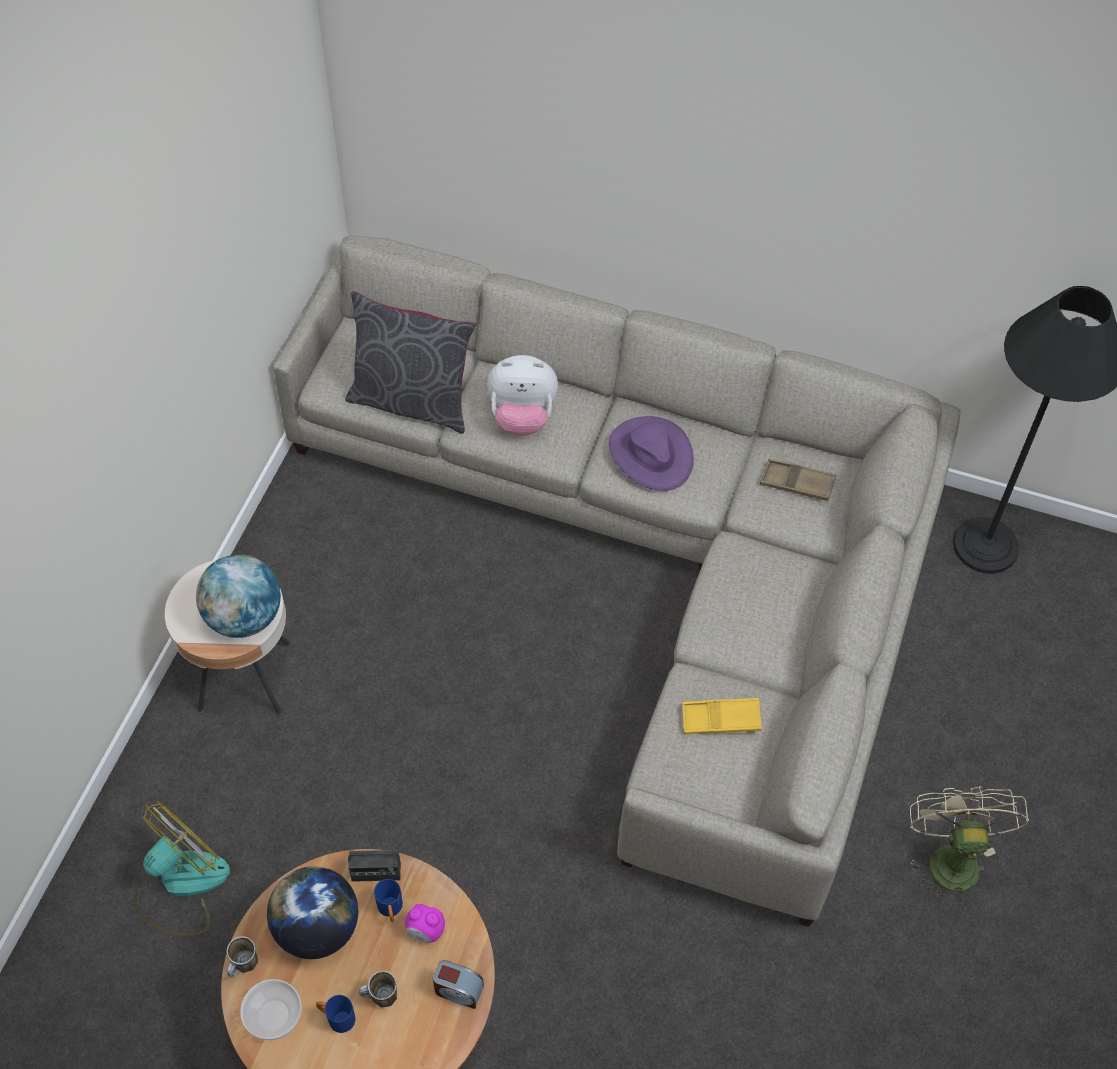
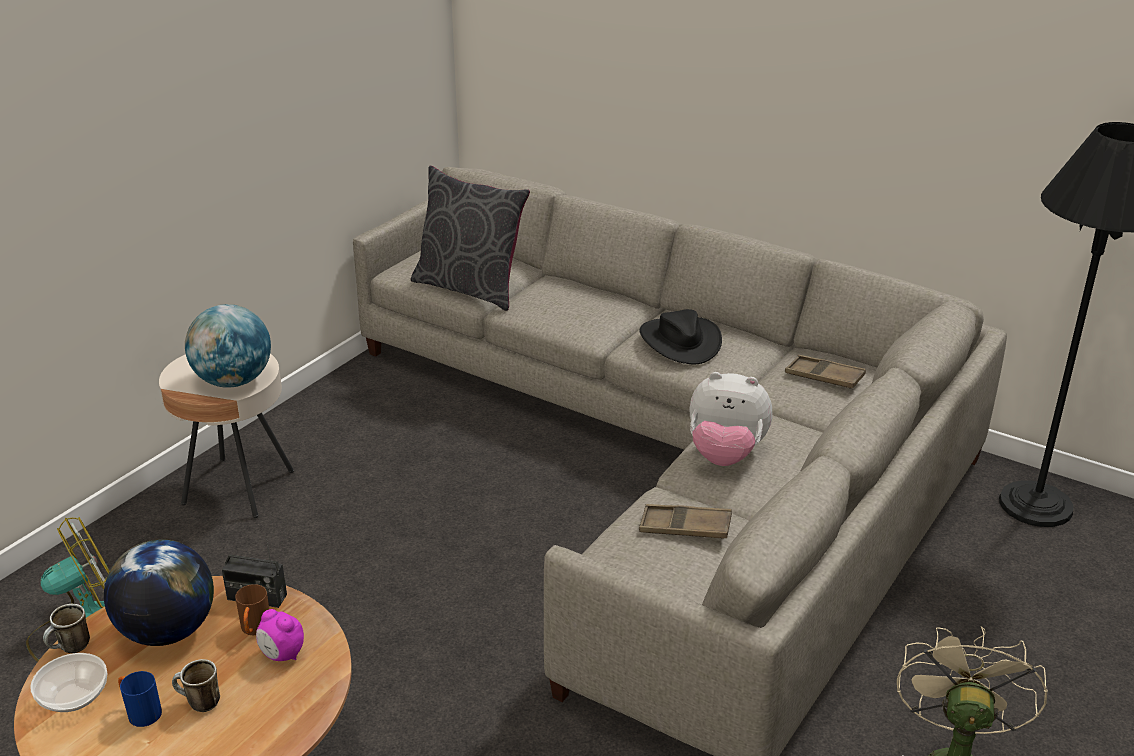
camera: 15 degrees right, 25 degrees down
blue mug [374,879,403,922] -> brown mug [235,584,269,635]
alarm clock [433,960,484,1009] -> none
plush toy [487,355,558,436] -> plush toy moved to [690,372,772,466]
purple hat [609,416,694,491] -> black hat [639,309,722,364]
yellow tray [682,698,762,734] -> brown tray [639,504,732,538]

